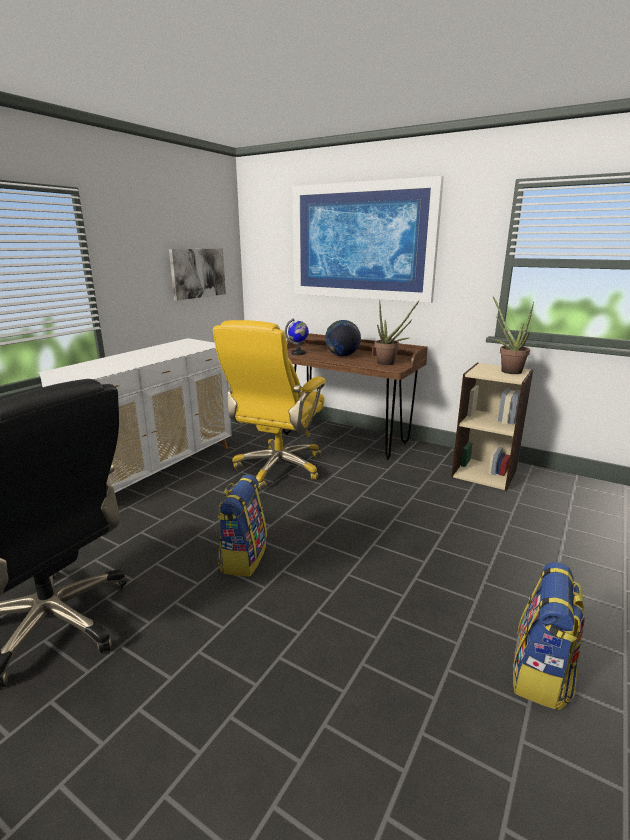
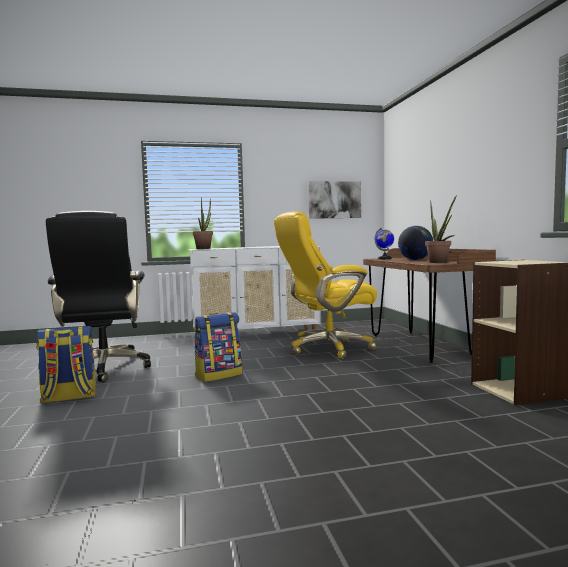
camera: 45 degrees right, 15 degrees down
picture [292,176,444,303] -> none
potted plant [492,296,534,374] -> potted plant moved to [193,197,213,249]
backpack [513,562,585,711] -> backpack moved to [36,326,96,403]

